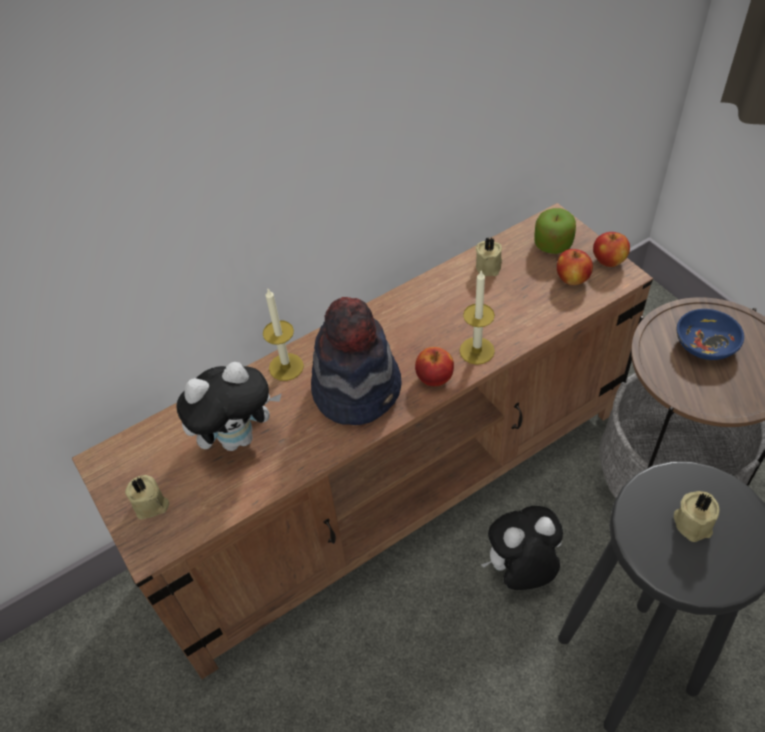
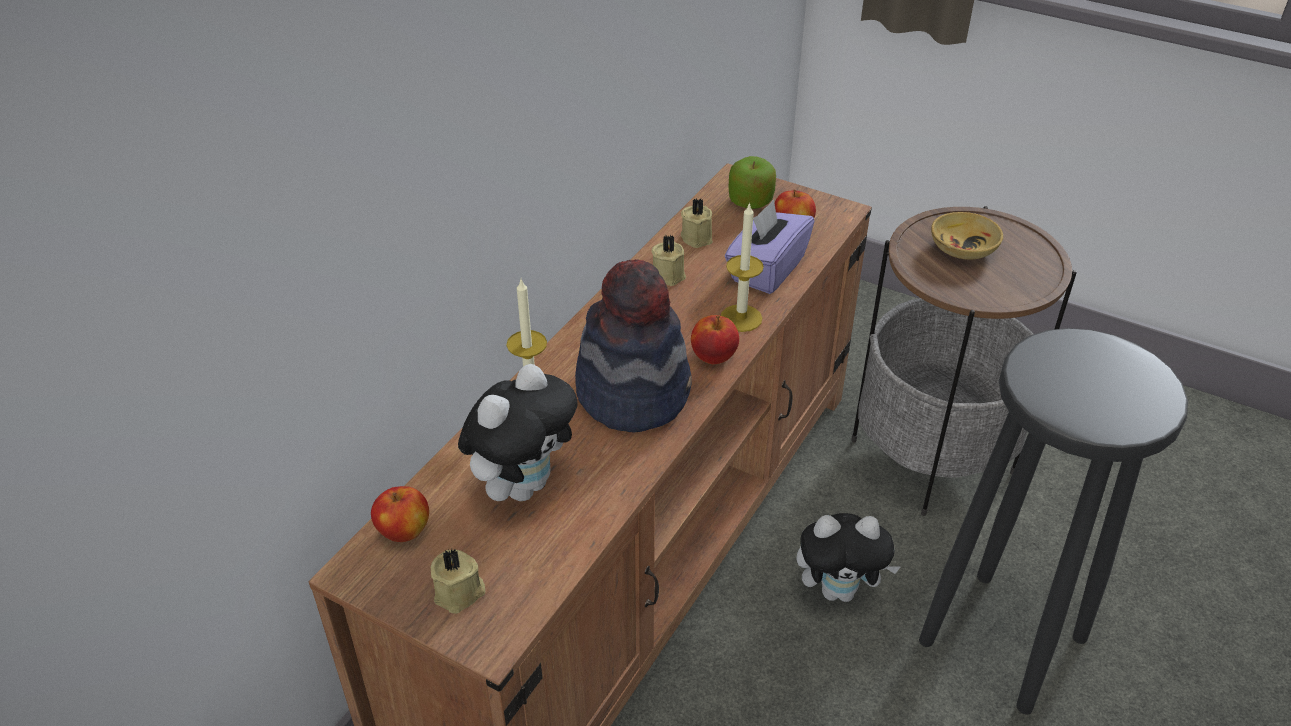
camera: 30 degrees left, 10 degrees down
plush toy [481,506,563,590] -> plush toy turned 135 degrees counterclockwise [796,513,900,602]
apple [593,232,630,267] -> apple moved to [371,486,429,542]
beige candle [674,491,719,542] -> beige candle moved to [651,235,686,286]
blue bowl [677,309,744,360] -> beige bowl [931,212,1003,260]
none -> purple tissue box [725,200,815,294]

